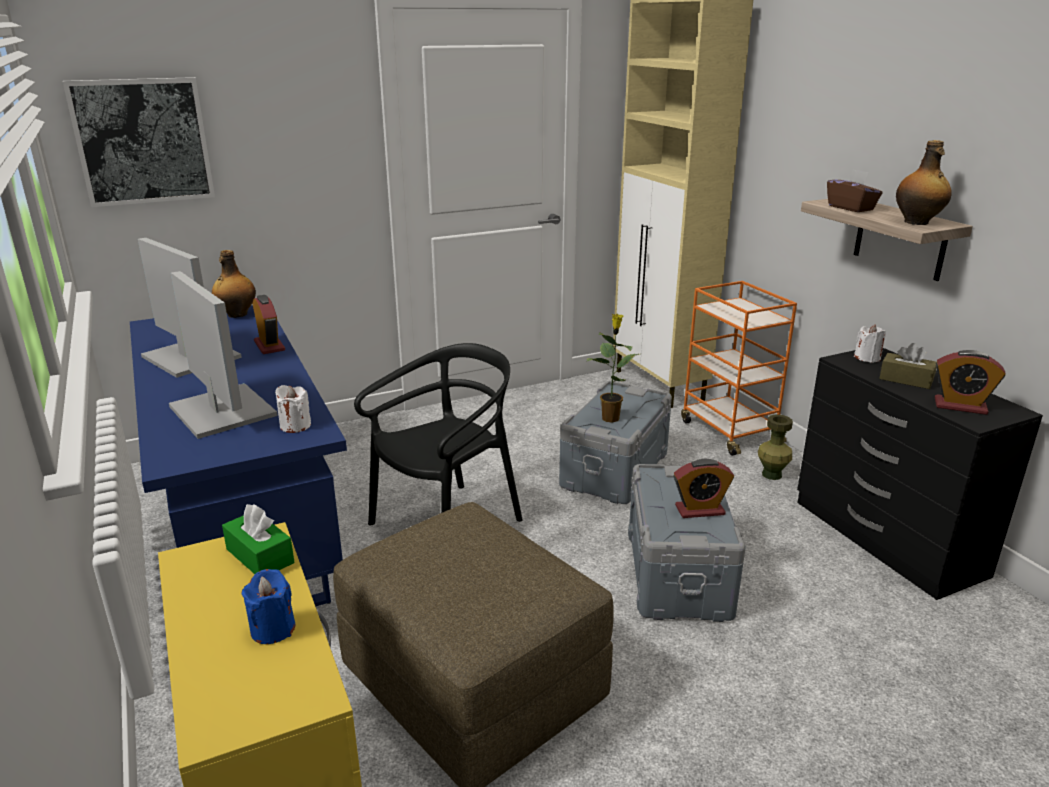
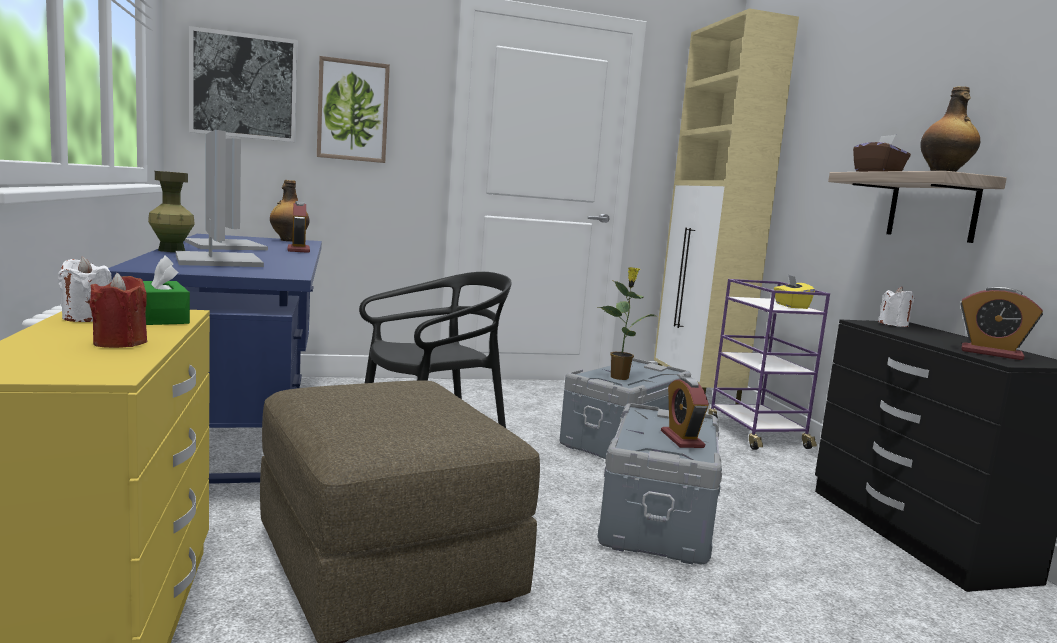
camera: 10 degrees right, 15 degrees down
blue candle [242,569,295,644] -> red candle [89,273,147,348]
white candle [275,385,311,433] -> white candle moved to [58,257,112,322]
alarm clock [673,459,734,518] -> alarm clock turned 75 degrees clockwise [661,377,709,448]
orange cart [681,281,797,456] -> purple cart [708,279,830,450]
green vase [758,414,793,480] -> green vase moved to [148,171,195,252]
brown tissue box [879,343,937,389] -> none
none -> picture [317,56,390,163]
none -> yellow tissue box [774,274,815,309]

